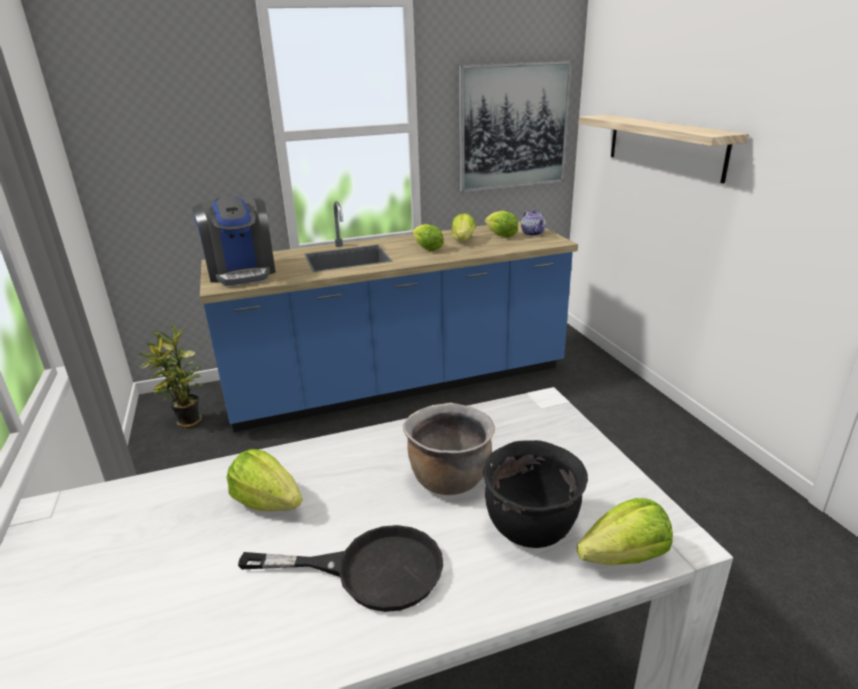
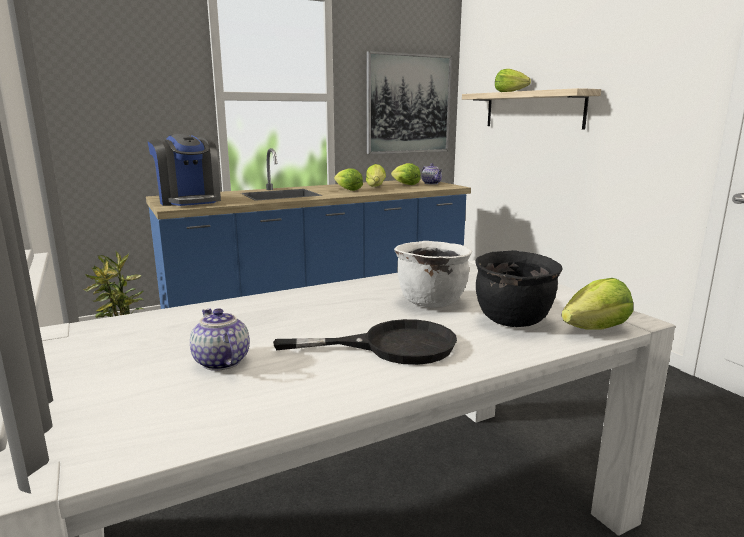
camera: 10 degrees left, 10 degrees down
lettuce [227,449,302,512] -> lettuce moved to [495,69,531,92]
brown cooking pot [403,403,495,495] -> white cooking pot [394,241,472,308]
none -> teapot [190,308,250,371]

